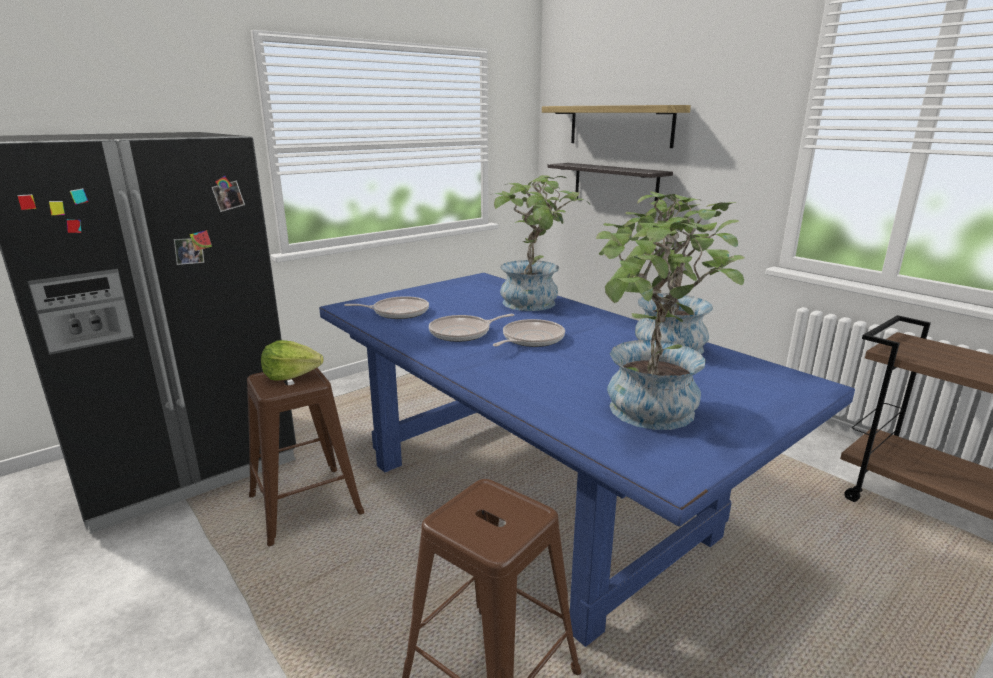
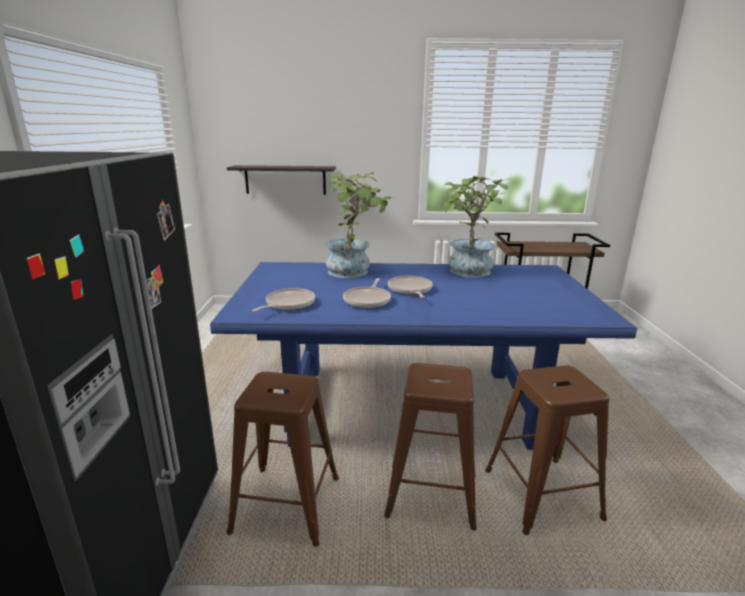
camera: 50 degrees left, 0 degrees up
lettuce [261,340,324,381] -> none
shelf [542,105,691,148] -> none
potted plant [596,219,745,430] -> none
none -> brown stool [384,363,477,530]

